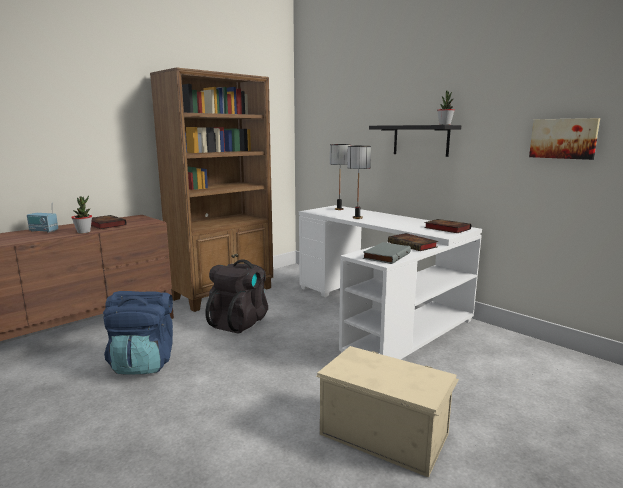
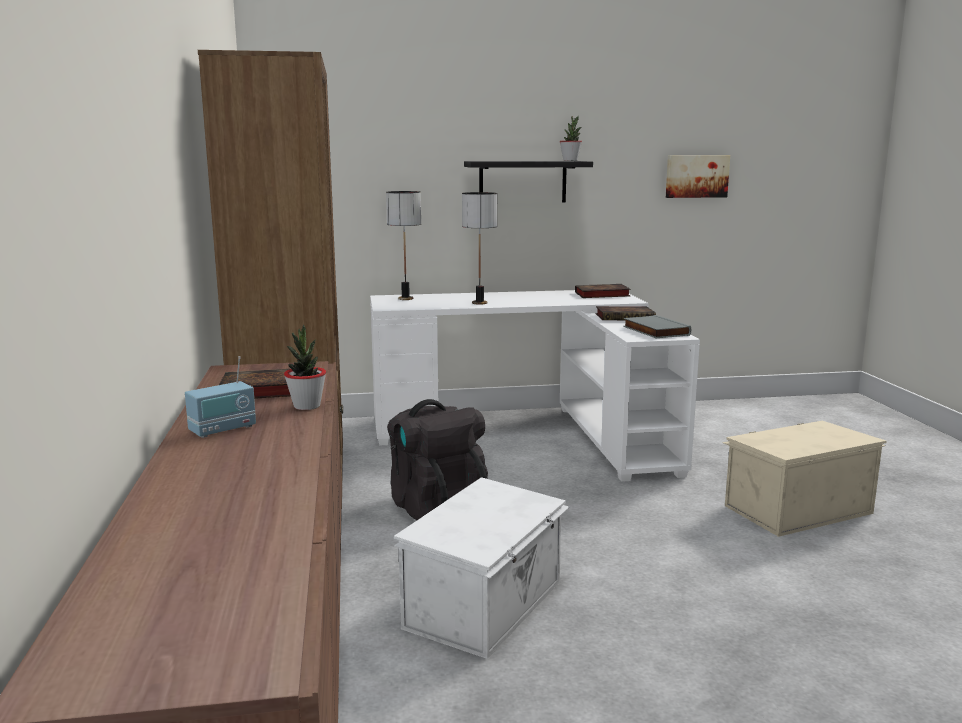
camera: 55 degrees left, 0 degrees up
blue backpack [103,291,173,375] -> white storage box [394,477,570,659]

